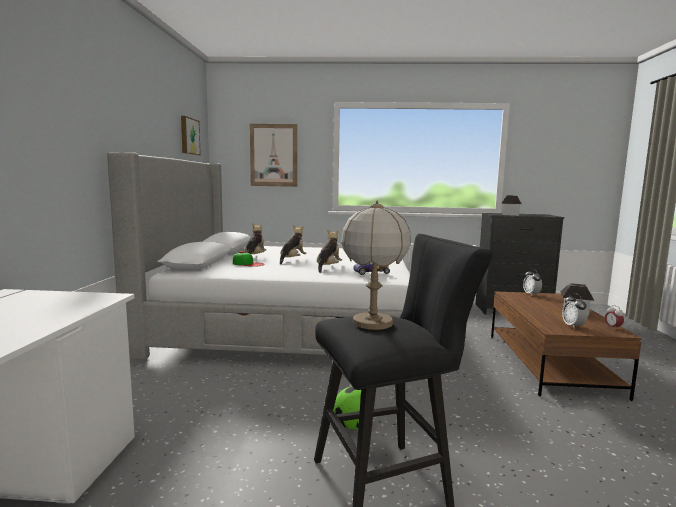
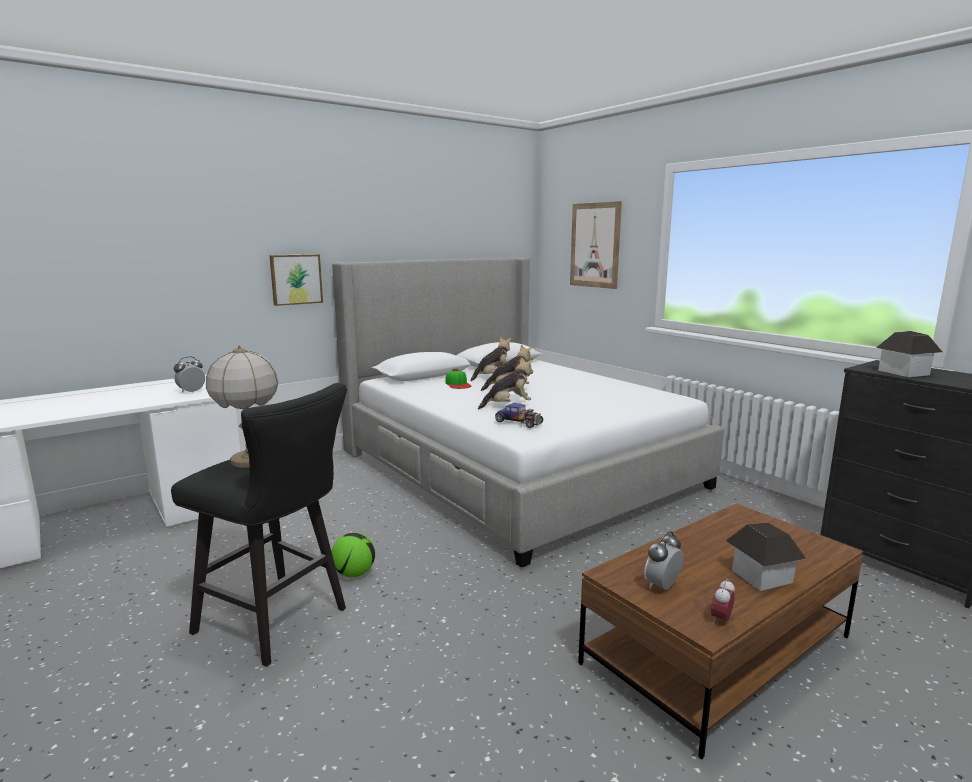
camera: 50 degrees right, 5 degrees up
picture [181,116,201,155] -> picture moved to [269,254,323,306]
alarm clock [523,269,542,296] -> alarm clock moved to [174,356,205,393]

